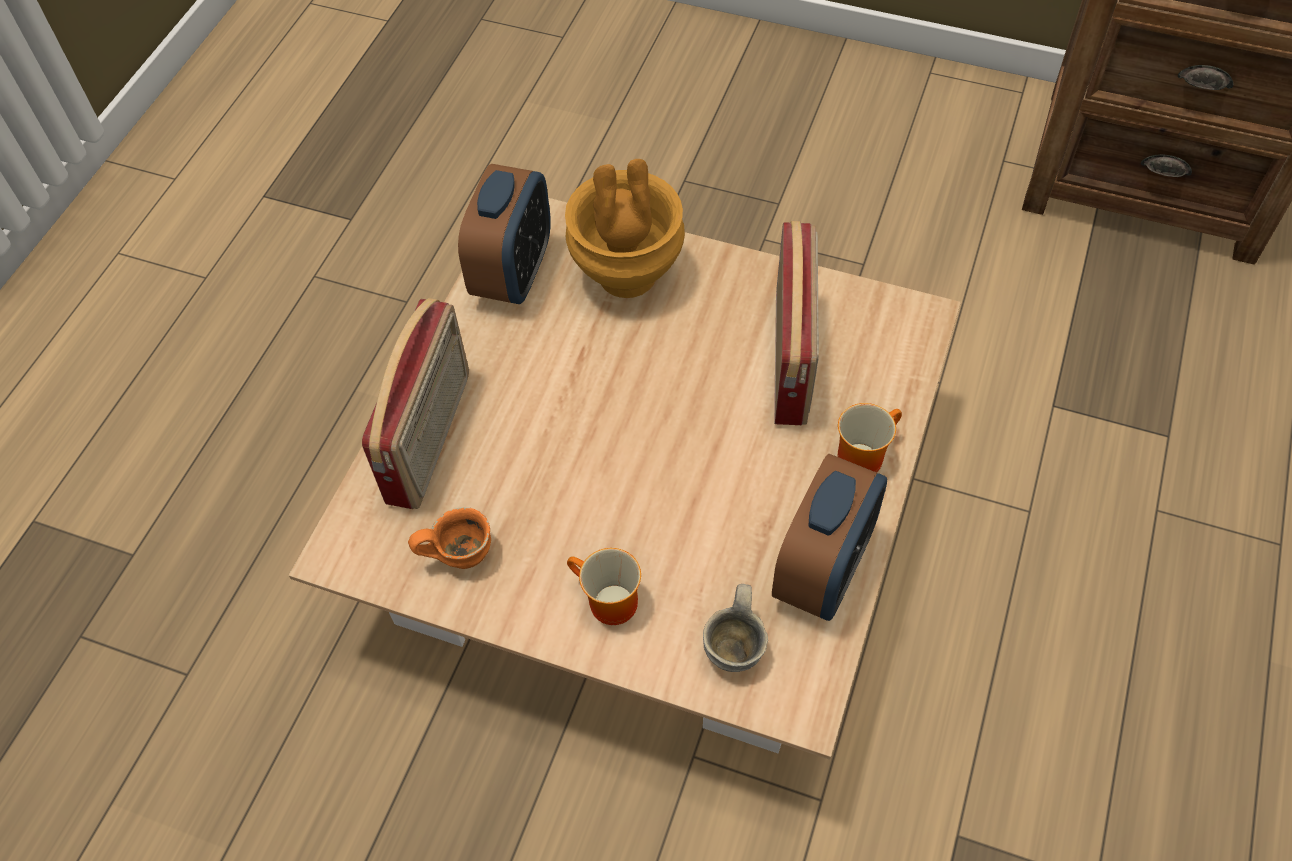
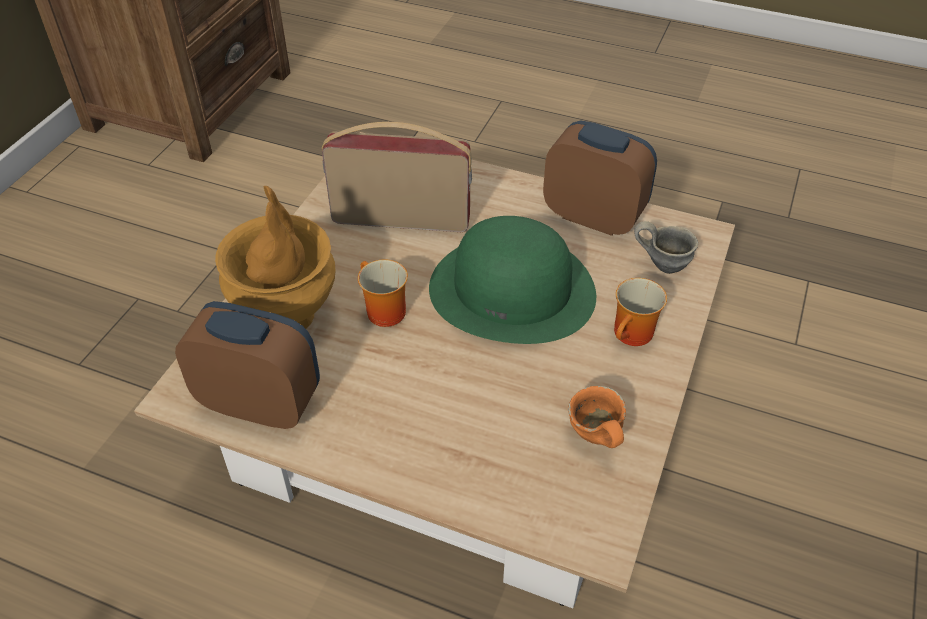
camera: 90 degrees left, 10 degrees down
radio [362,298,469,509] -> none
mug [837,403,902,472] -> mug moved to [358,259,408,327]
none -> green hat [429,216,596,344]

